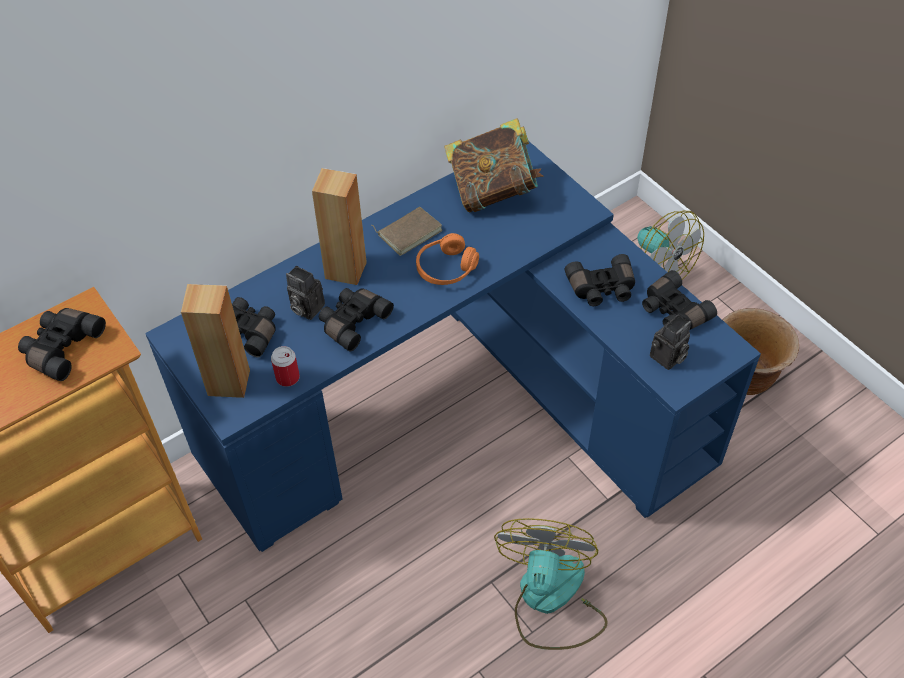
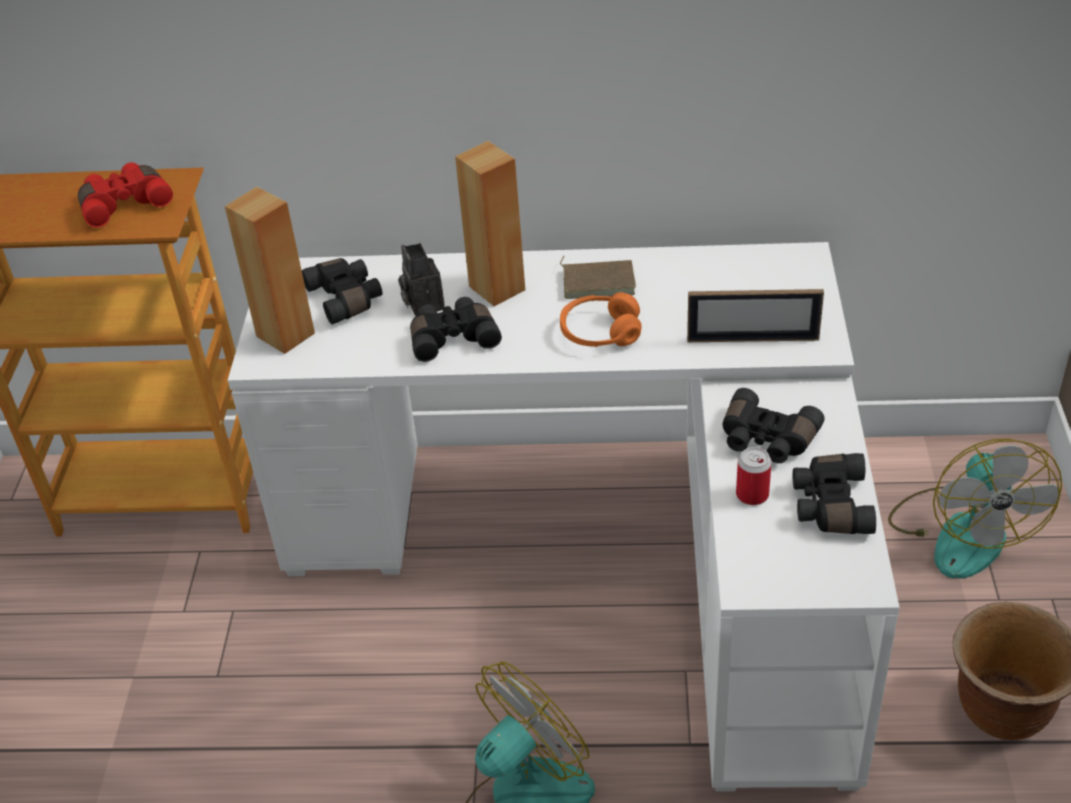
camera: 40 degrees right, 10 degrees down
black binoculars [18,308,106,381] -> red binoculars [78,162,173,227]
blue desk [145,142,761,552] -> white desk [228,242,899,791]
can [271,346,300,387] -> can moved to [736,447,772,505]
book [444,118,543,212] -> none
camera [650,315,691,370] -> none
none -> picture frame [687,289,824,342]

